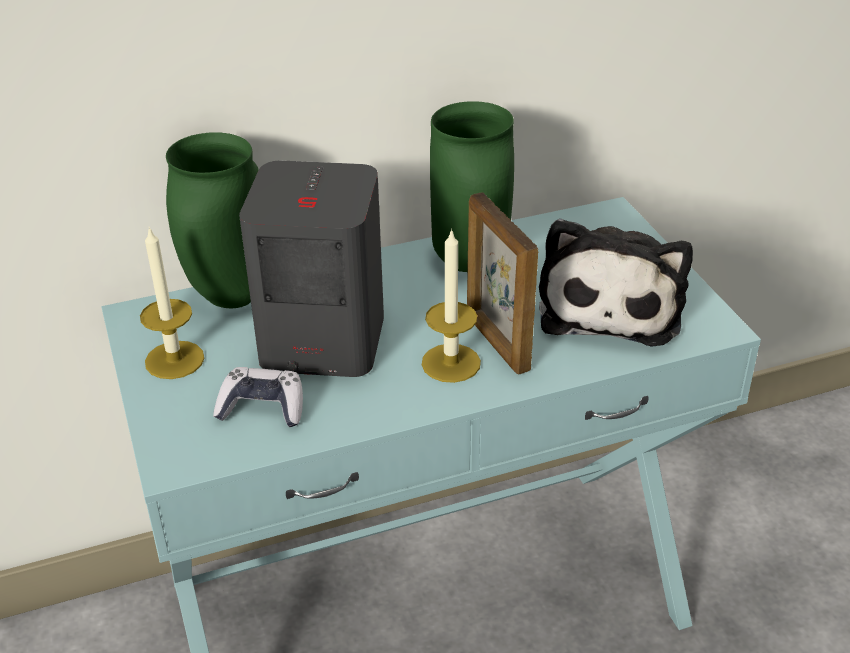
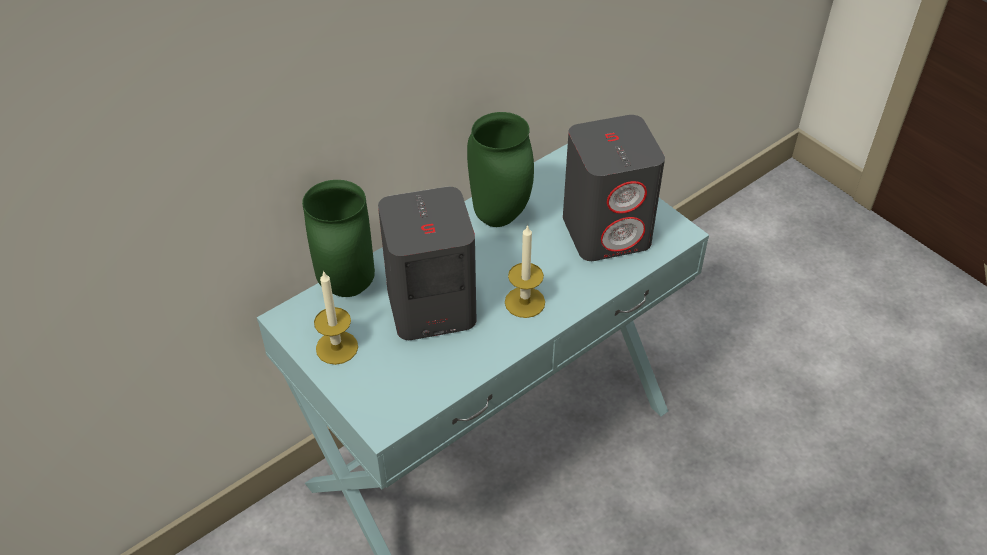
camera: 20 degrees left, 10 degrees up
game controller [213,367,303,427] -> none
picture frame [467,192,538,375] -> none
plush toy [539,218,693,347] -> grey speaker [563,115,665,261]

